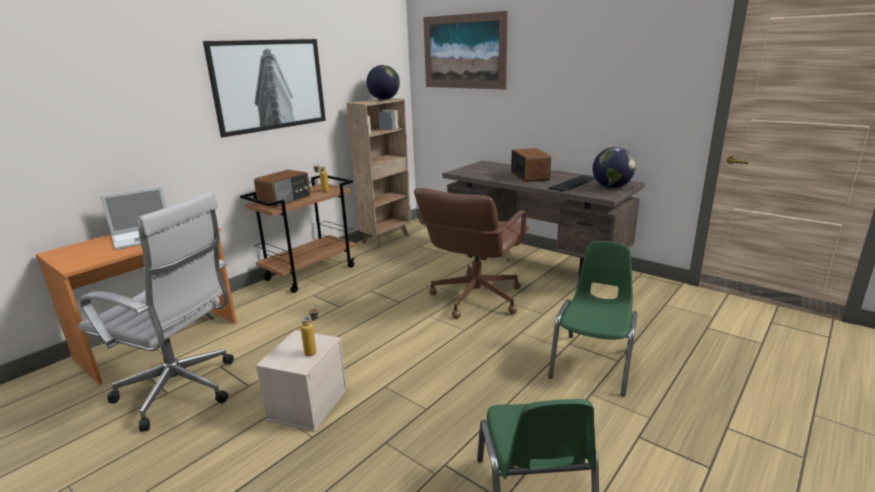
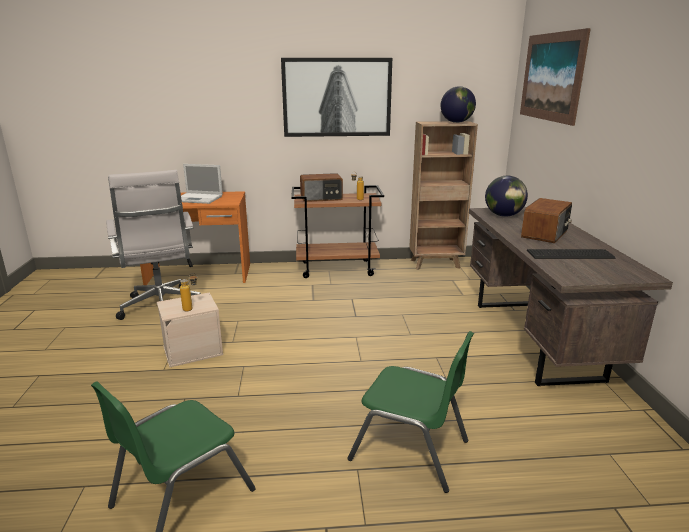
camera: 45 degrees right, 0 degrees up
brown office chair [414,188,529,319] -> none
green chair [548,241,638,396] -> green chair turned 45 degrees clockwise [347,331,474,493]
globe [593,147,636,188] -> globe moved to [485,176,528,217]

